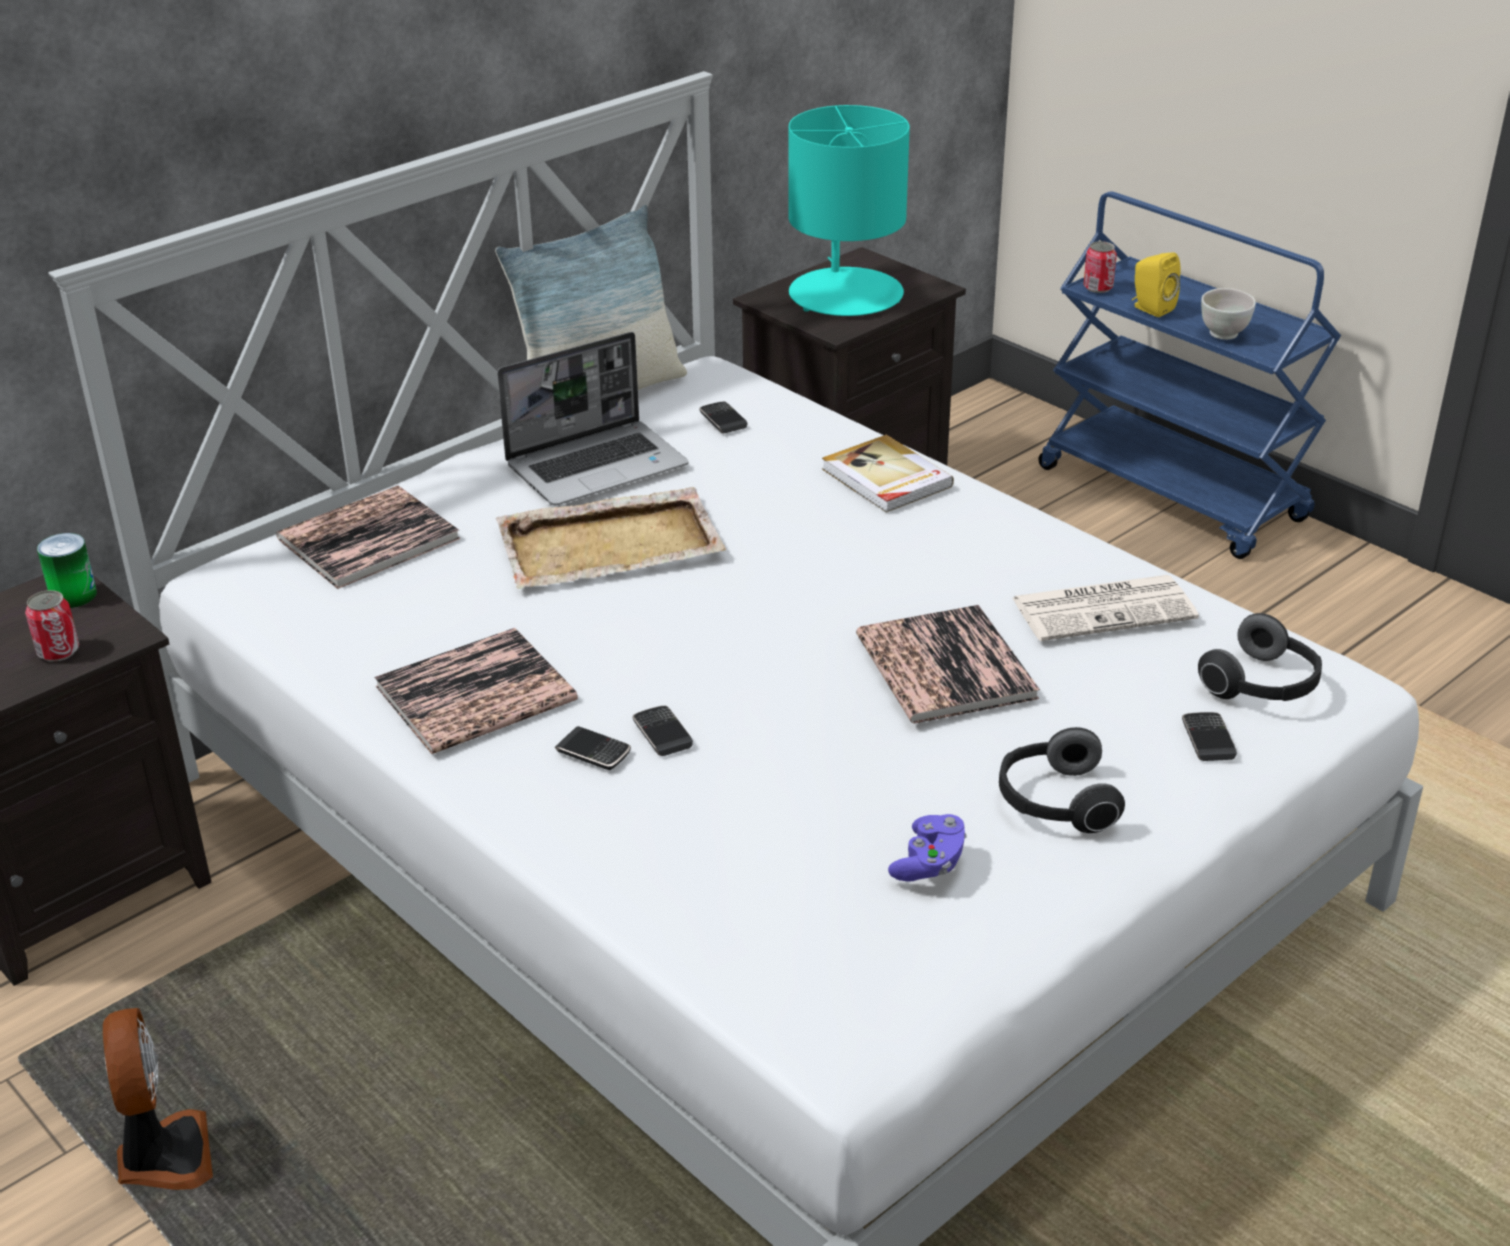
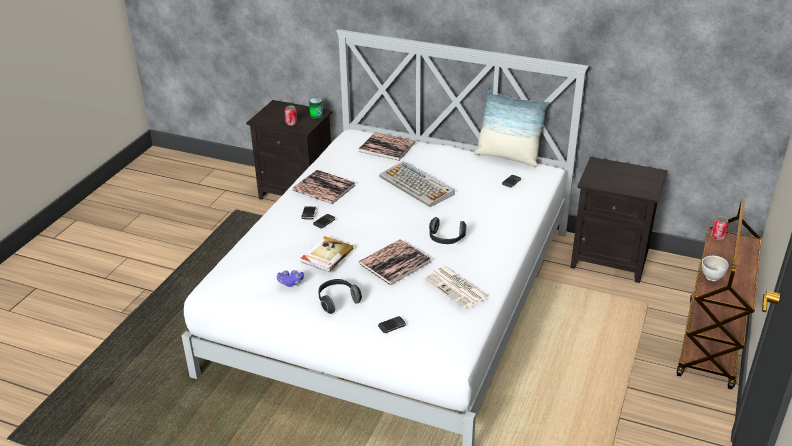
camera: 65 degrees right, 0 degrees up
fan [103,1008,213,1190] -> none
beige tray [496,487,726,589] -> keyboard [379,161,455,207]
laptop [497,332,689,506] -> none
turquoise table lamp [789,105,910,316] -> none
book [822,435,954,513] -> book moved to [301,236,353,272]
blue cart [1038,192,1341,559] -> brown cart [676,200,762,389]
yellow speaker [1132,252,1181,317] -> none
headphones [1198,613,1322,701] -> headphones moved to [429,217,467,244]

